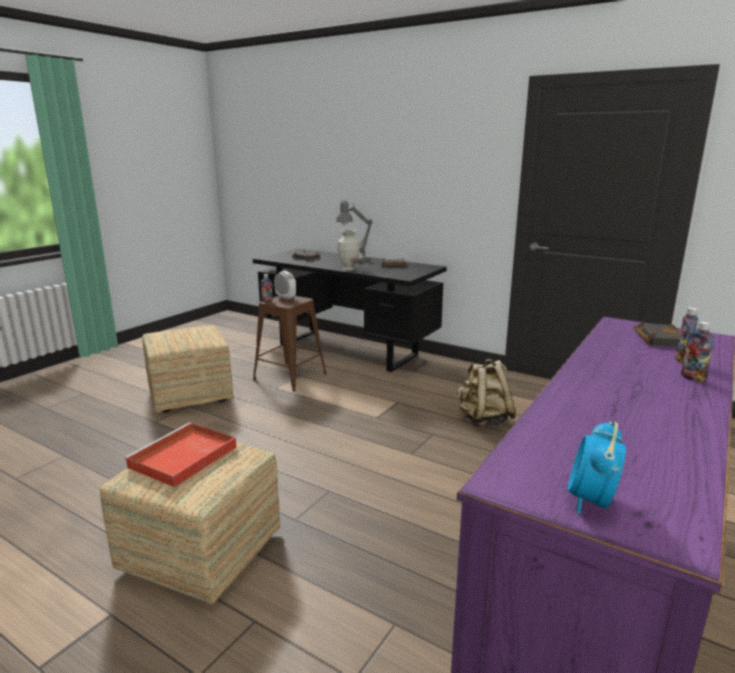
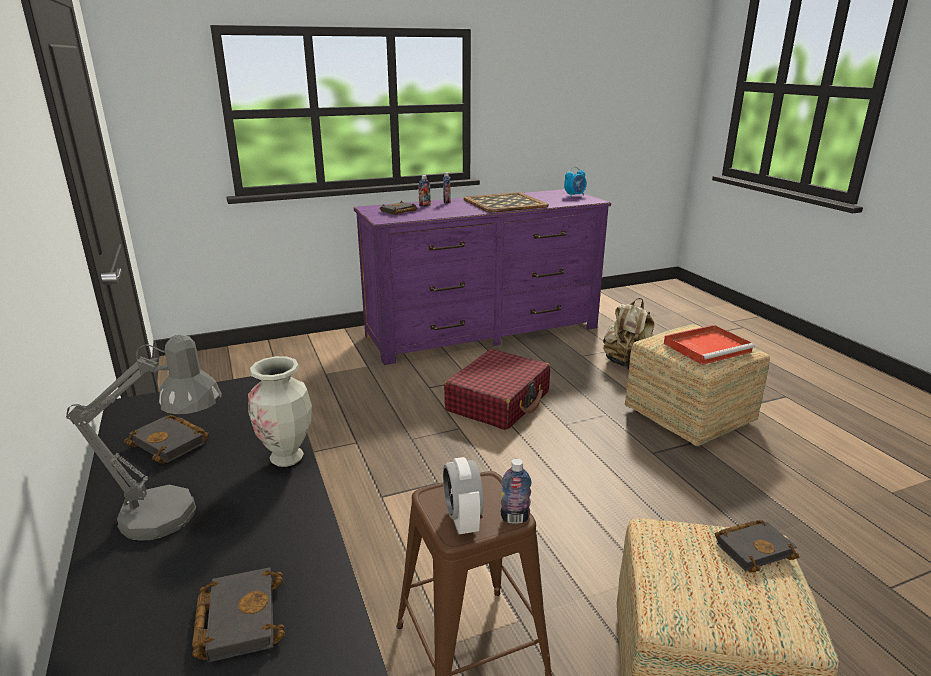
camera: 145 degrees left, 5 degrees up
beige backpack [457,359,516,427] -> beige backpack moved to [603,298,654,370]
none -> red suitcase [444,349,550,430]
none -> tray [464,192,549,213]
none -> black book [715,520,800,573]

